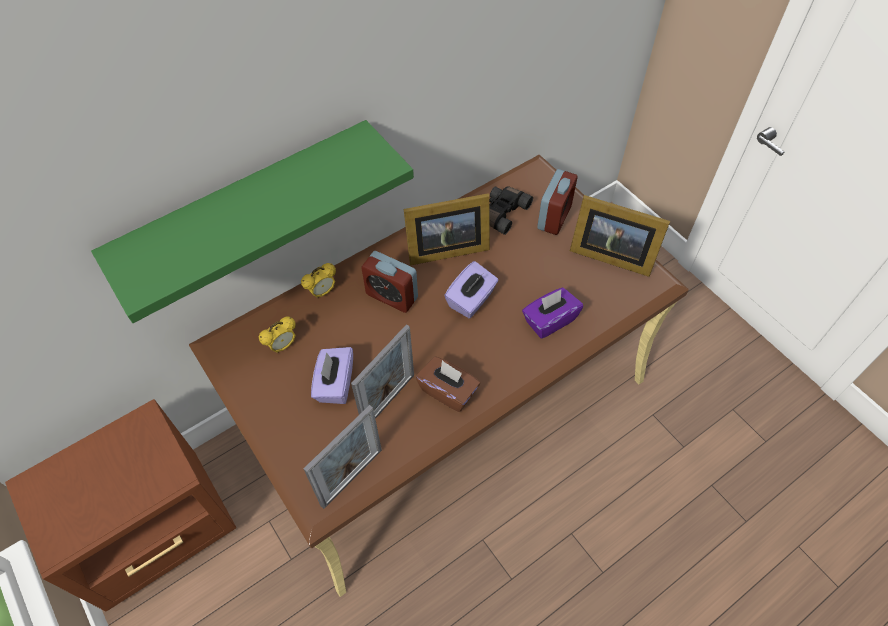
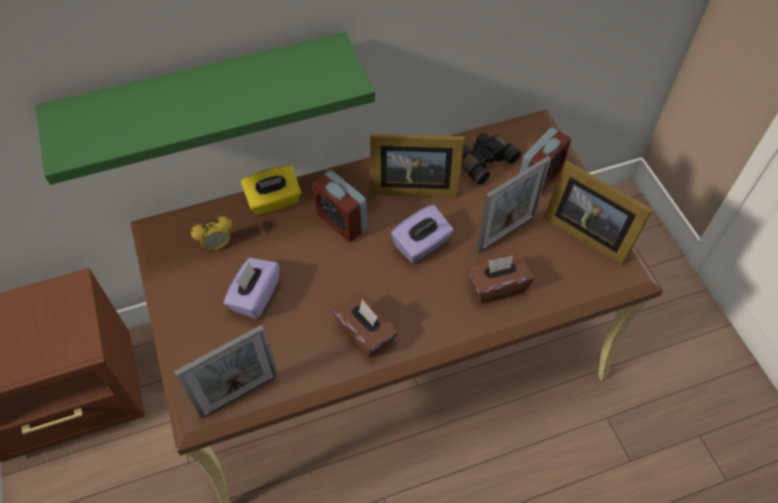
camera: 15 degrees right, 0 degrees up
alarm clock [301,263,336,299] -> yellow tissue box [240,165,301,215]
picture frame [351,324,414,419] -> picture frame moved to [476,156,551,253]
purple tissue box [522,288,583,339] -> brown tissue box [467,254,534,303]

